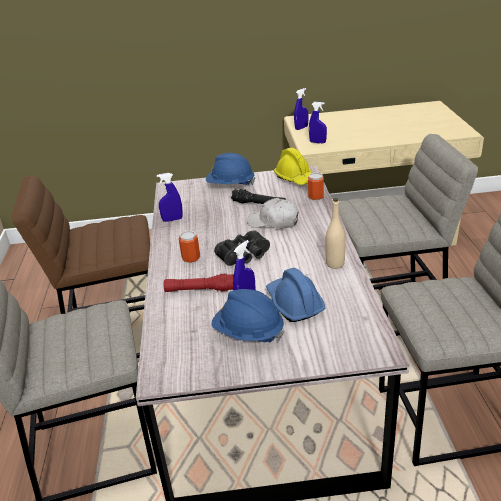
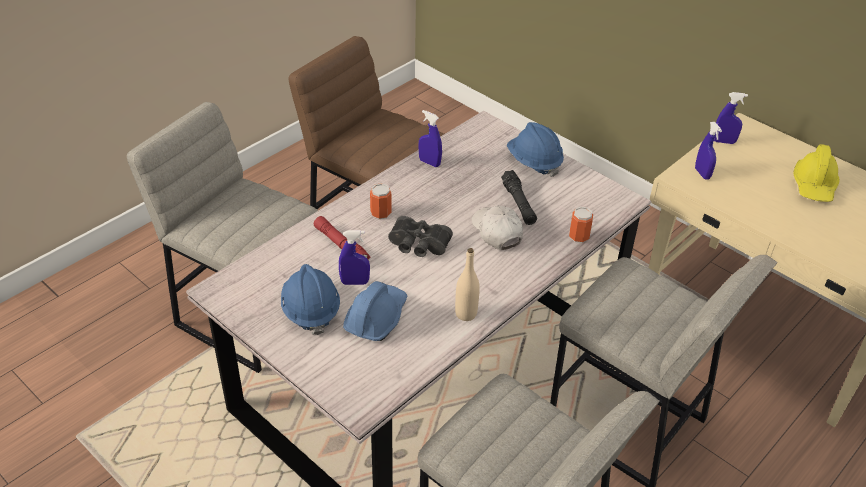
camera: 45 degrees right, 10 degrees up
yellow hard hat [274,148,313,185] -> yellow hard hat moved to [794,144,840,202]

